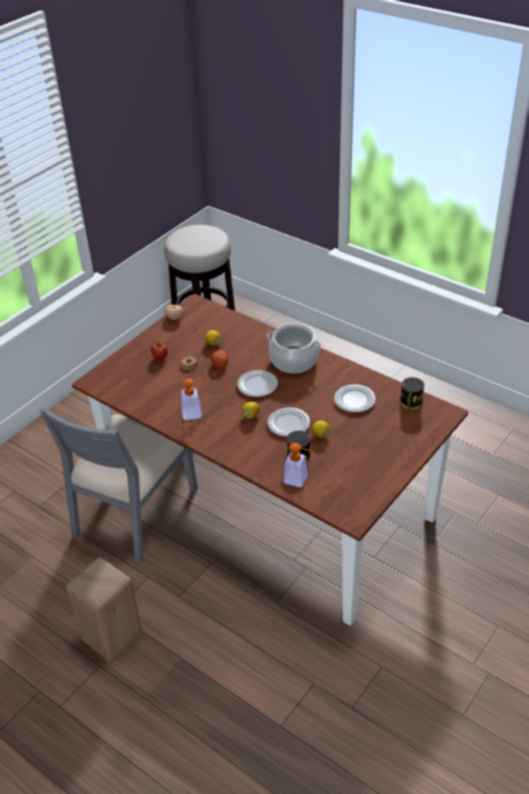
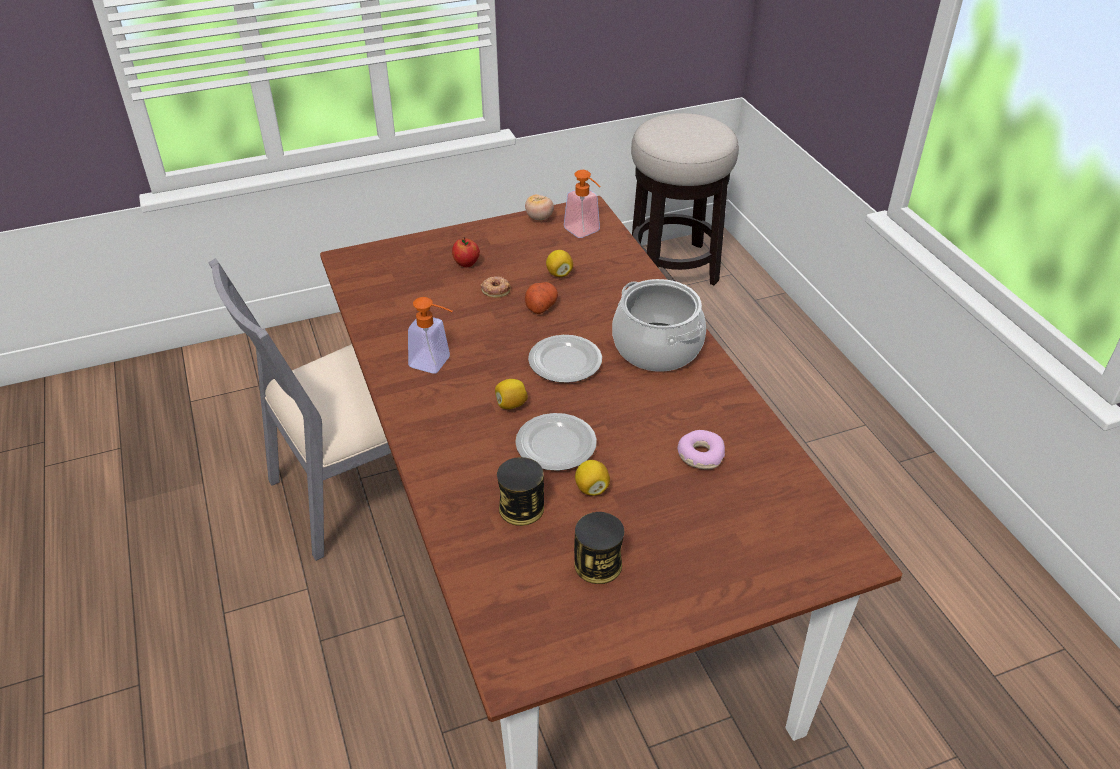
camera: 30 degrees right, 0 degrees up
beige stool [66,557,142,662] -> none
soap dispenser [283,443,314,487] -> soap dispenser moved to [564,170,601,238]
plate [334,384,376,412] -> donut [677,430,725,470]
can [400,377,424,410] -> can moved to [574,512,624,584]

